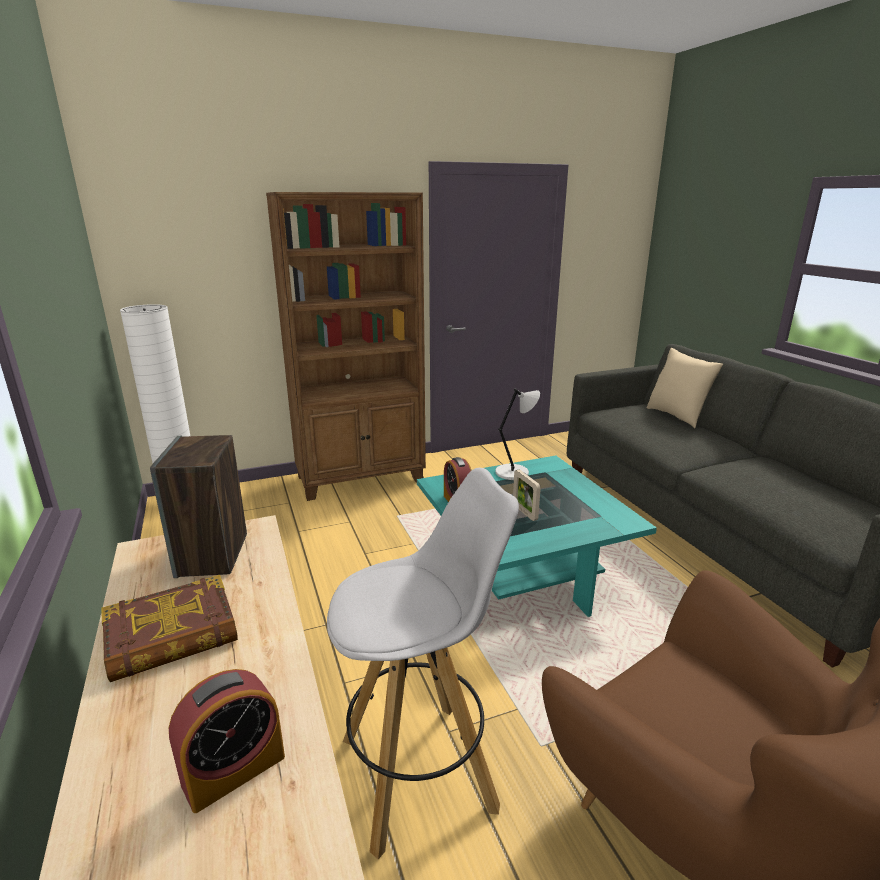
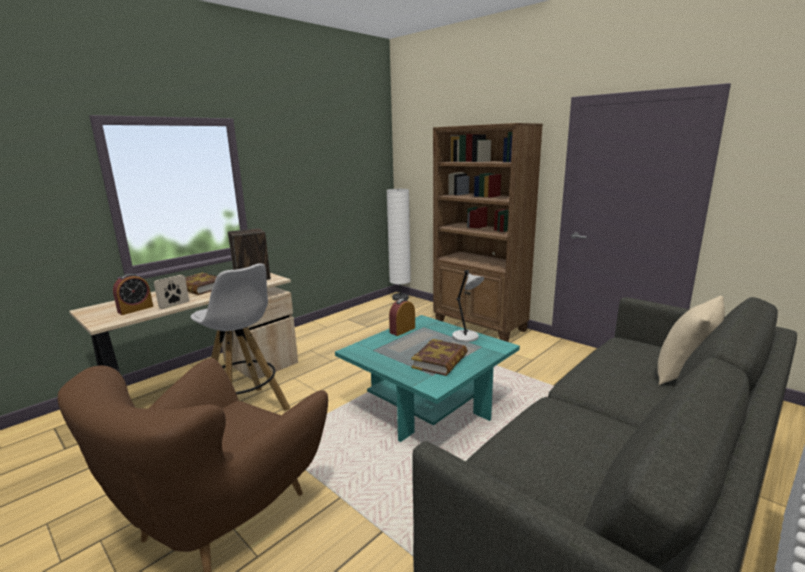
camera: 65 degrees right, 5 degrees down
alarm clock [169,669,285,813] -> alarm clock turned 75 degrees counterclockwise [113,274,153,315]
picture frame [513,469,541,521] -> picture frame moved to [154,275,189,309]
none -> book [411,339,468,376]

